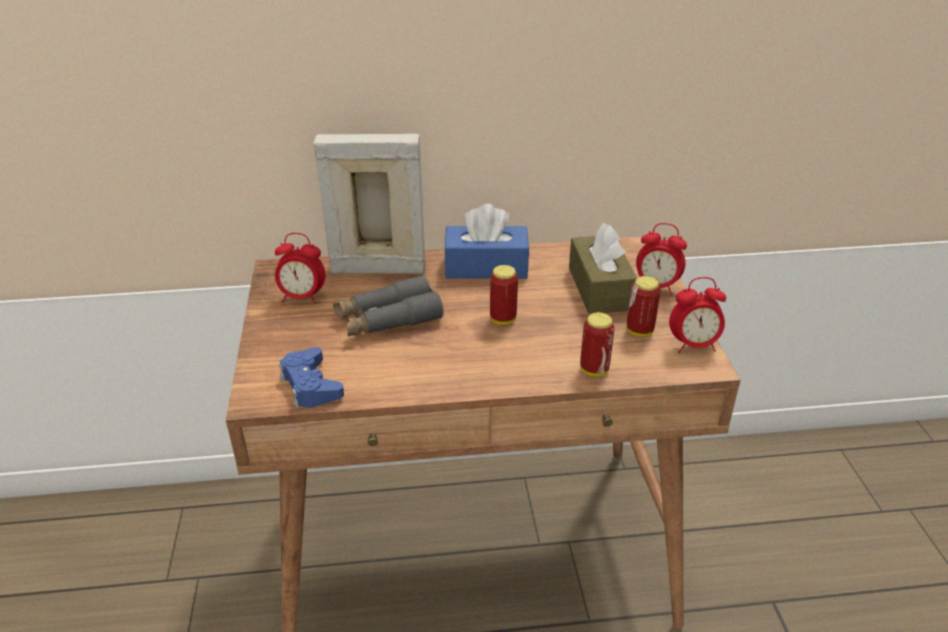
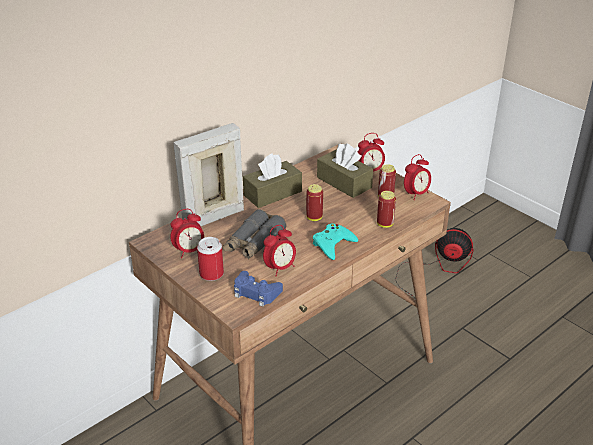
camera: 35 degrees left, 0 degrees up
blue tissue box [444,204,529,279] -> brown tissue box [243,153,302,208]
none -> can [197,237,224,281]
none -> alarm clock [263,225,296,276]
none -> turquoise game controller [313,223,358,260]
none -> fan [395,228,474,315]

